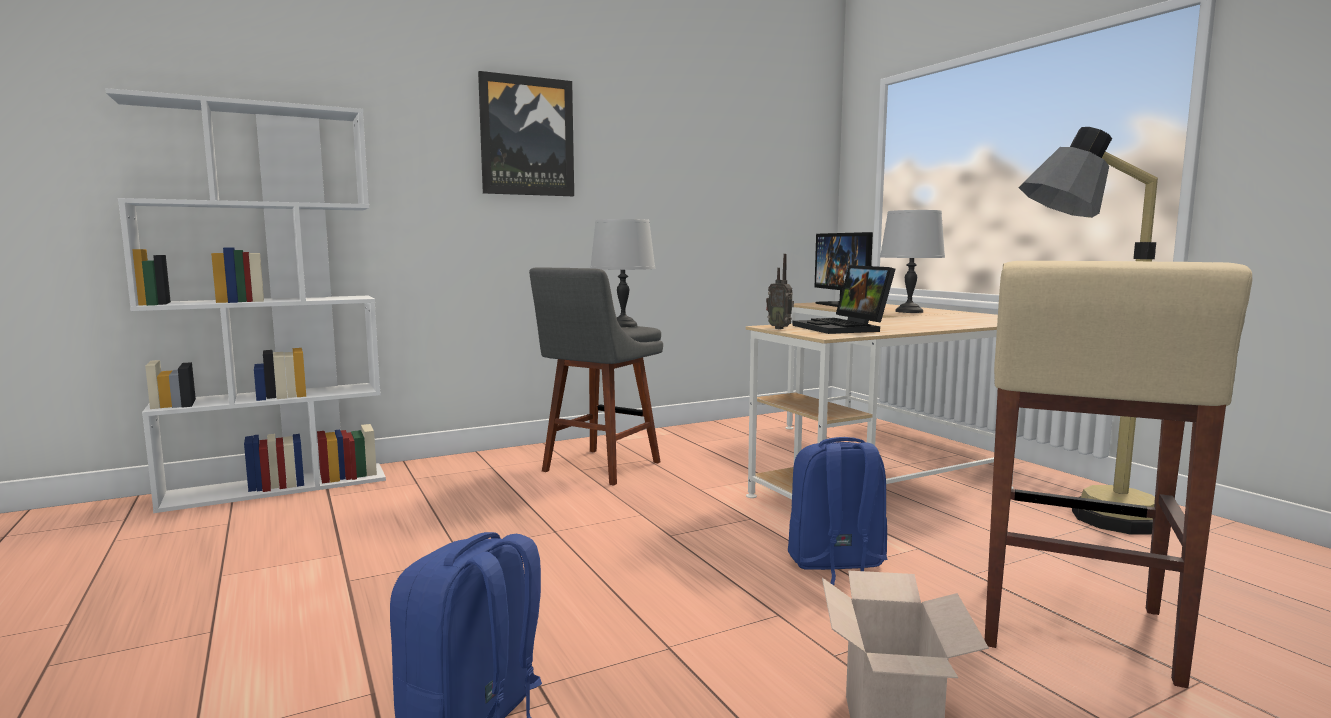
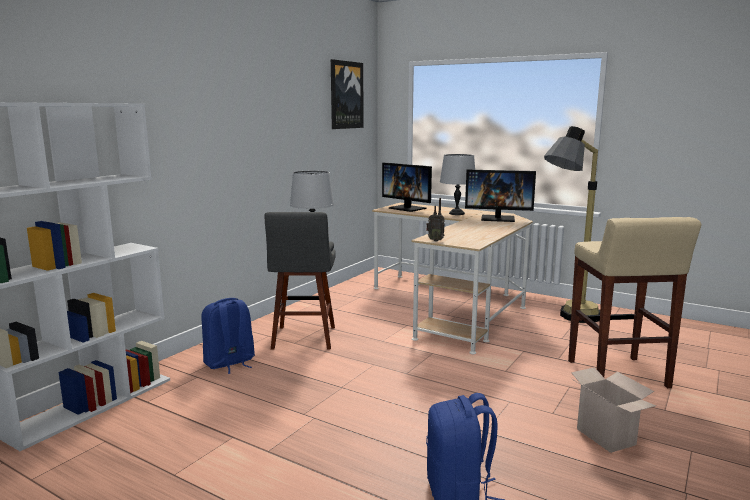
camera: 30 degrees left, 5 degrees up
picture [478,71,574,196] -> picture moved to [331,59,364,129]
blue backpack [788,437,888,585] -> blue backpack moved to [201,298,255,374]
laptop [792,265,896,334] -> none
none -> monitor [465,170,536,222]

